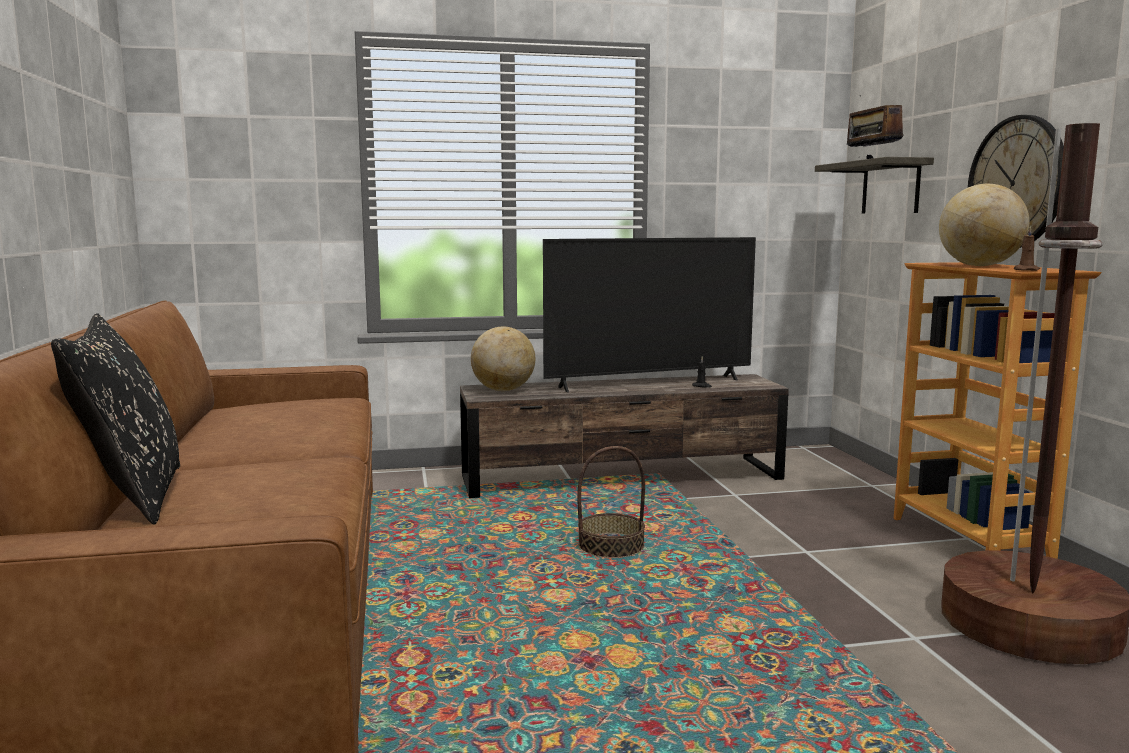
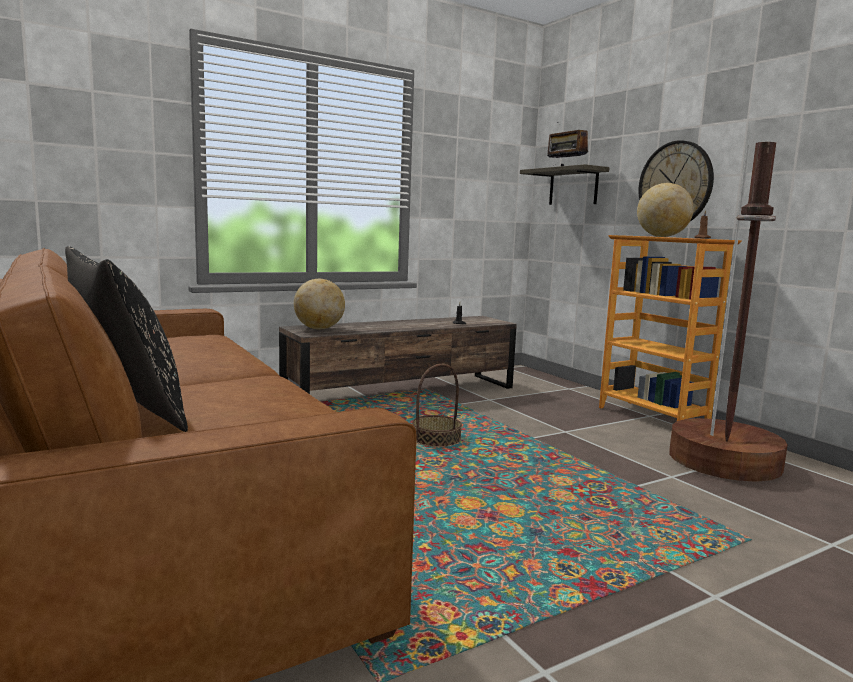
camera: 20 degrees left, 0 degrees up
television [543,237,756,393] -> none

